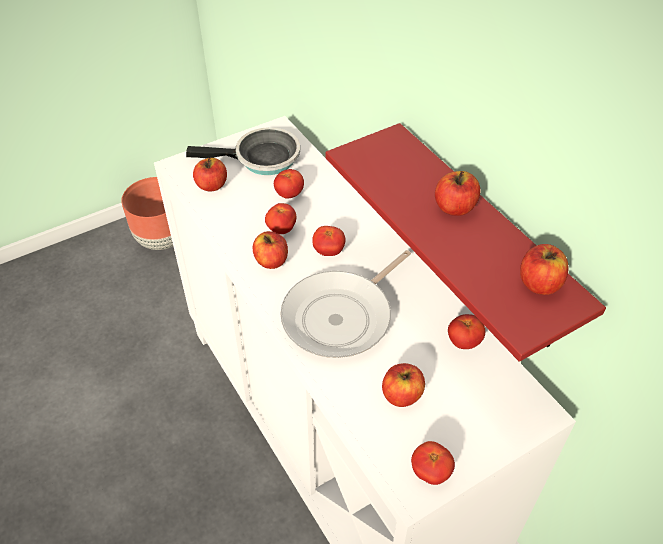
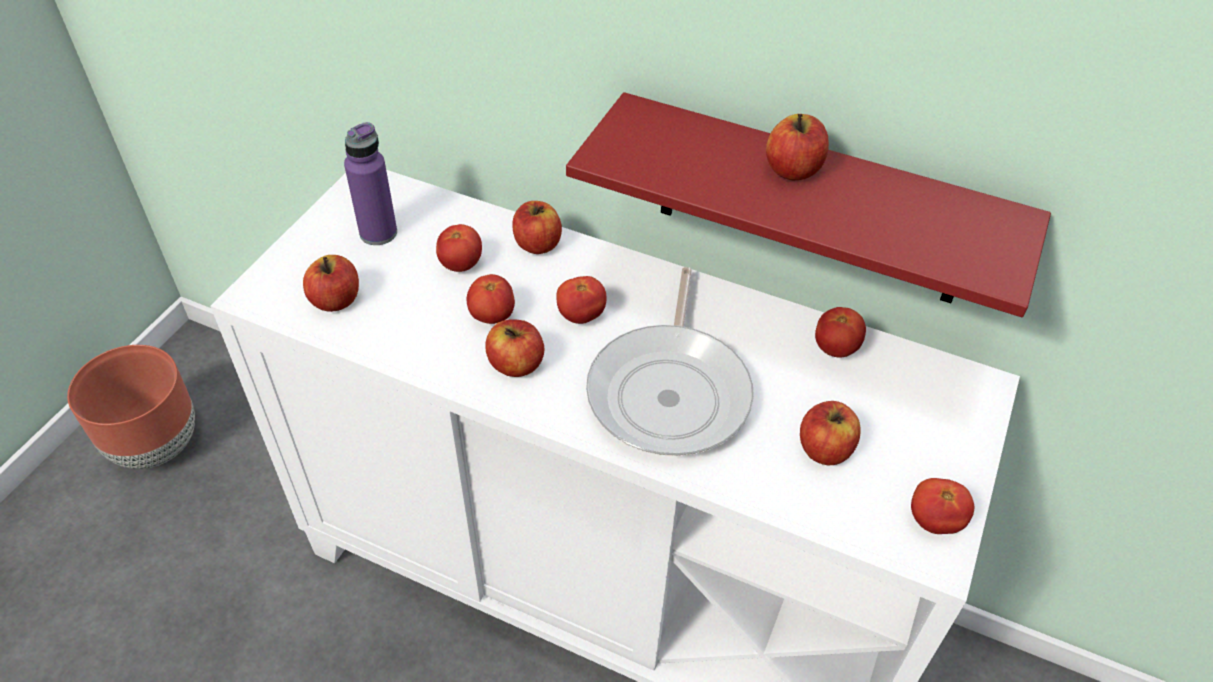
camera: 35 degrees left, 0 degrees up
frying pan [186,127,300,175] -> purple bottle [344,122,397,245]
apple [520,244,569,295] -> apple moved to [512,201,562,254]

